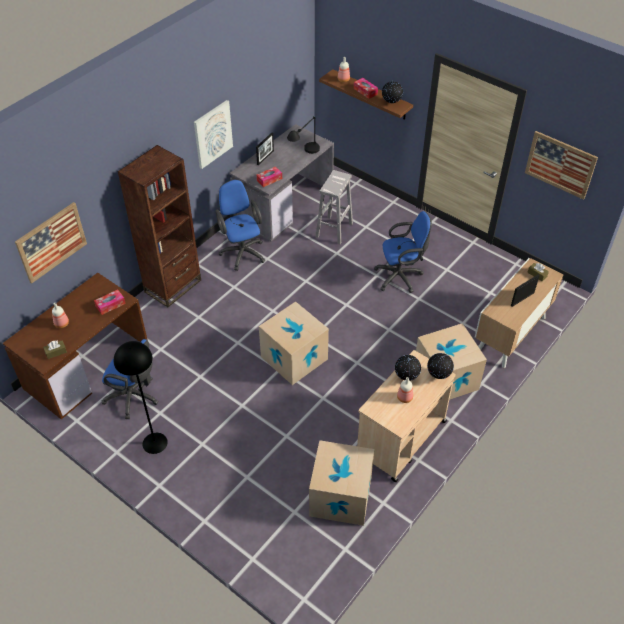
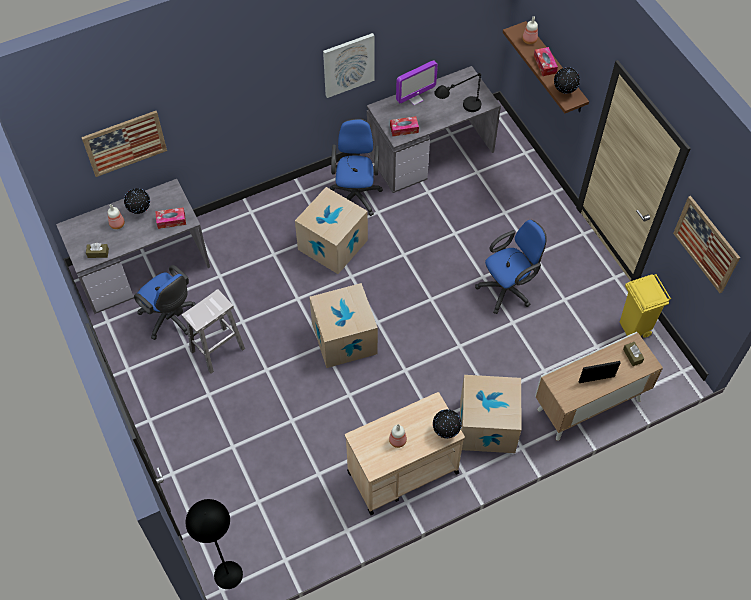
camera: 25 degrees right, 10 degrees up
brown desk [3,273,148,419] -> grey desk [56,179,210,314]
black floor lamp [114,341,168,454] -> black floor lamp moved to [186,499,243,589]
brown bookcase [118,145,201,307] -> none
picture frame [256,133,274,165] -> monitor [396,60,438,105]
cardboard box [309,440,374,526] -> cardboard box moved to [295,187,368,274]
white stool [316,170,353,244] -> white stool moved to [182,289,245,374]
blue office chair [374,211,432,293] -> blue office chair turned 45 degrees counterclockwise [475,220,547,314]
globe [395,355,421,381] -> globe moved to [124,188,150,214]
none -> yellow trash can [620,274,671,338]

